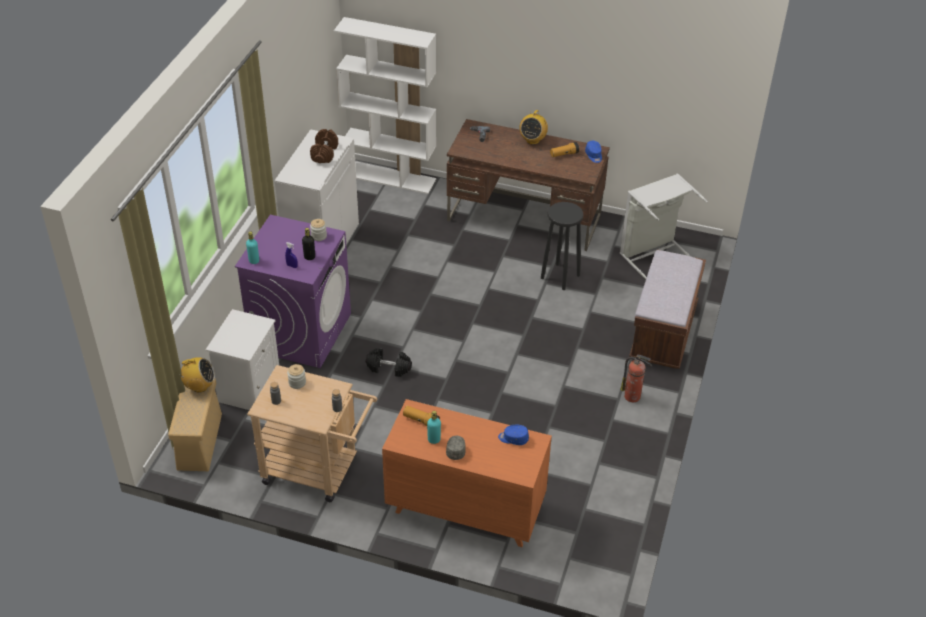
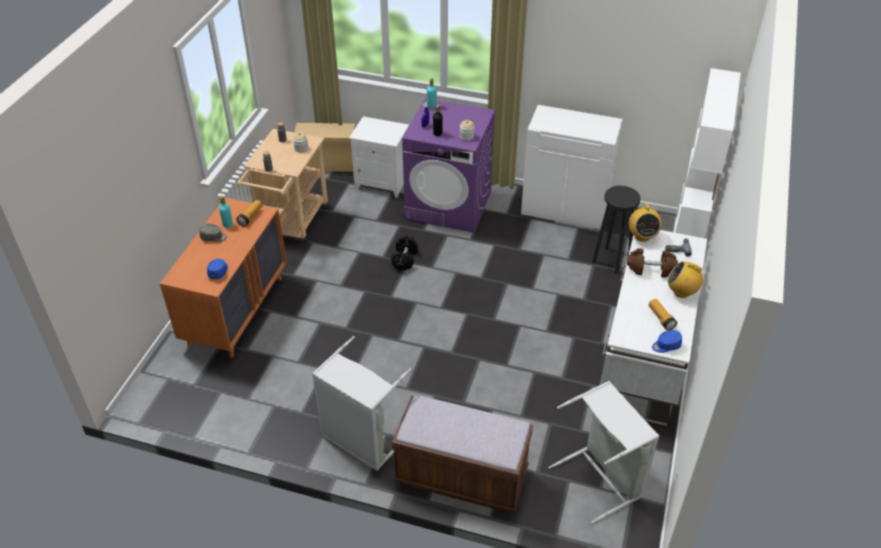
camera: 90 degrees right, 0 degrees up
radio [177,357,215,393] -> radio moved to [629,203,662,242]
brown dumbbell [310,129,338,163] -> brown dumbbell moved to [627,248,678,277]
brown desk [447,119,610,251] -> white desk [600,230,707,428]
black stool [541,202,583,290] -> black stool moved to [592,186,641,274]
fire extinguisher [621,355,652,402] -> grey laundry basket [312,336,411,471]

